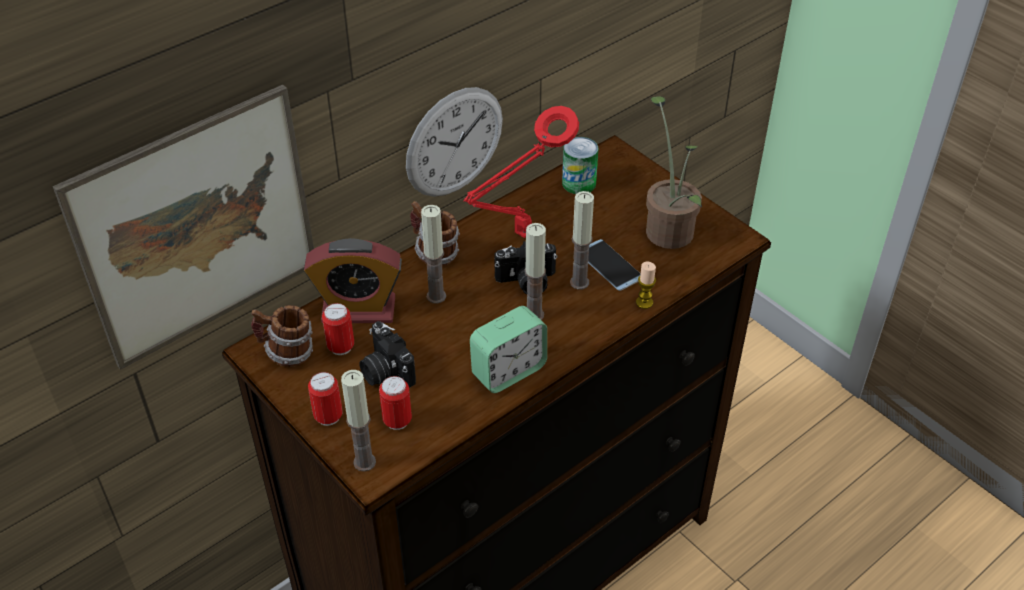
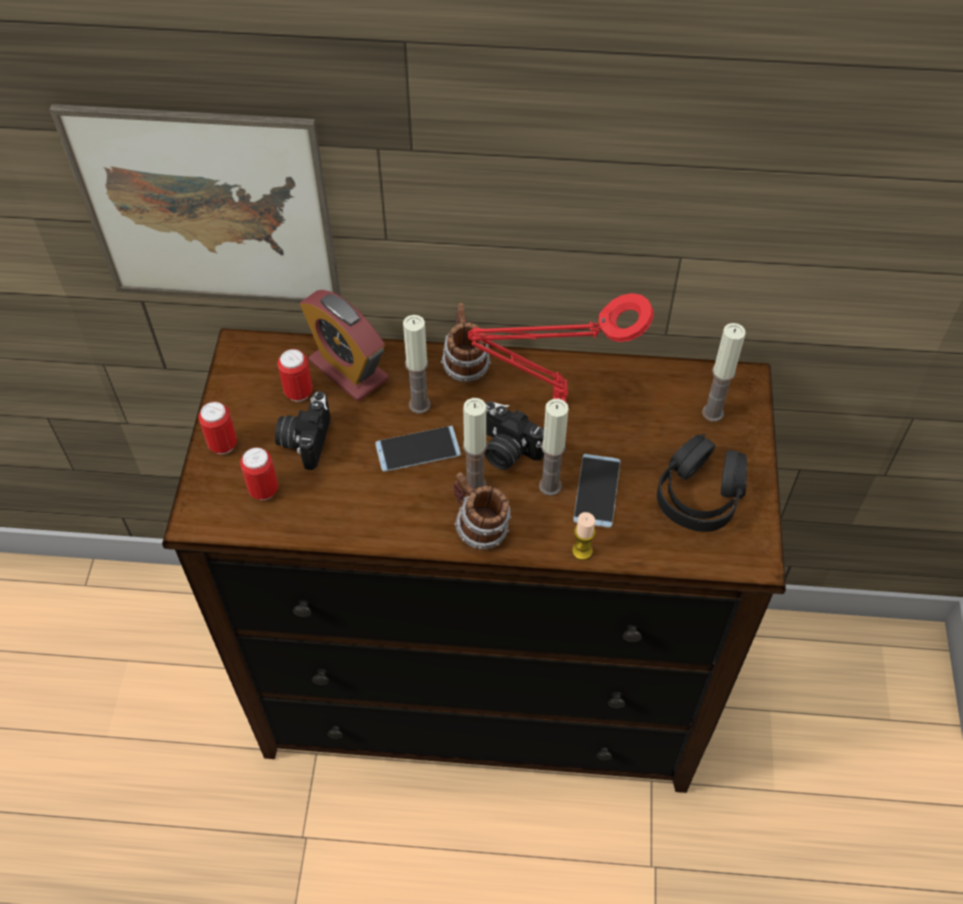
camera: 45 degrees right, 10 degrees up
mug [251,305,313,367] -> mug moved to [453,472,511,550]
candle [341,370,376,472] -> candle moved to [702,323,746,422]
wall clock [406,87,503,197] -> none
alarm clock [470,306,547,393] -> none
can [562,137,598,194] -> none
potted plant [646,96,702,249] -> black headphones [657,433,747,532]
none -> phone [375,426,461,472]

